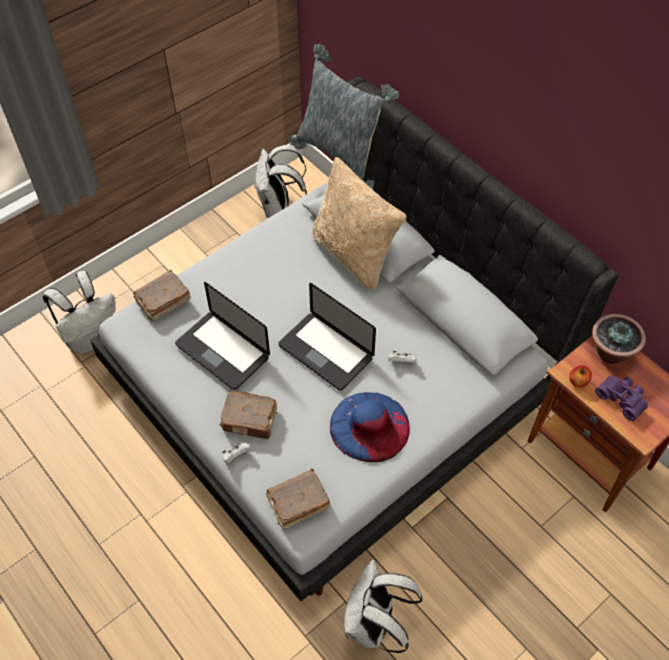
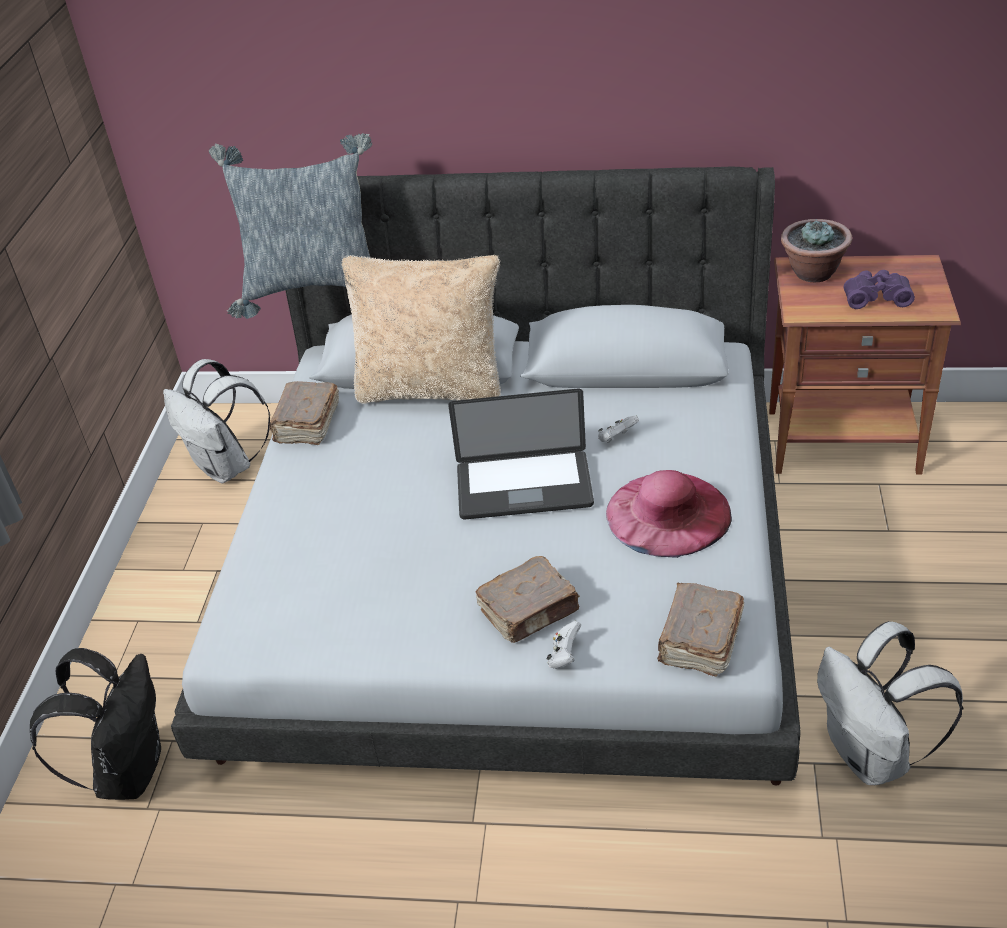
camera: 40 degrees left, 15 degrees down
white backpack [42,271,116,354] -> black backpack [30,648,161,800]
brown book [133,270,191,321] -> brown book moved to [269,381,339,445]
laptop [175,282,270,390] -> none
blue hat [330,392,410,462] -> pink hat [606,470,732,558]
apple [569,365,592,387] -> none

